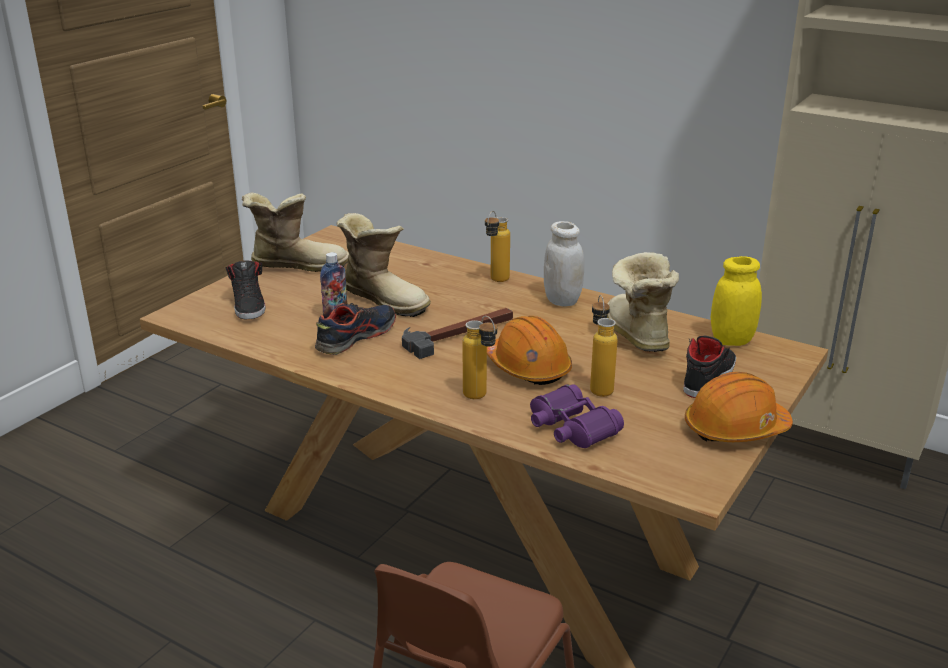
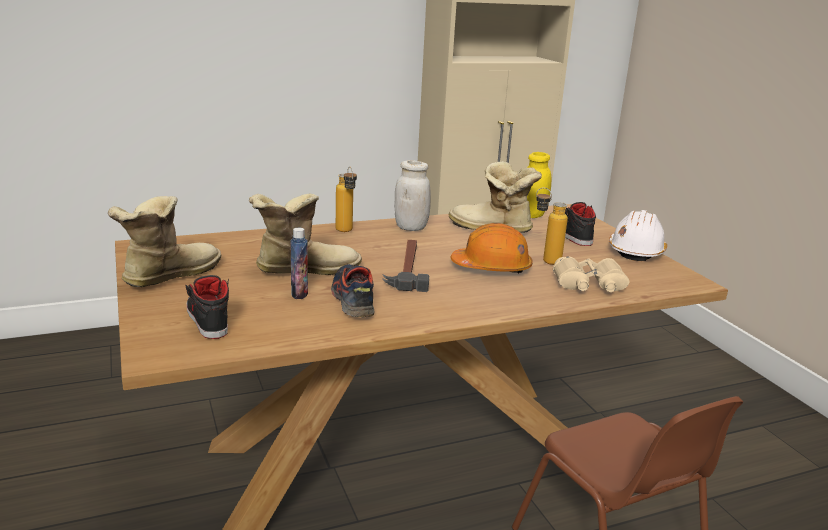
camera: 55 degrees left, 5 degrees down
black shoe [225,260,265,320] -> black shoe turned 135 degrees counterclockwise [185,275,229,339]
bottle [463,316,497,399] -> none
purple binoculars [530,384,624,448] -> beige binoculars [553,256,629,292]
orange hard hat [685,372,793,442] -> white hard hat [609,210,667,261]

